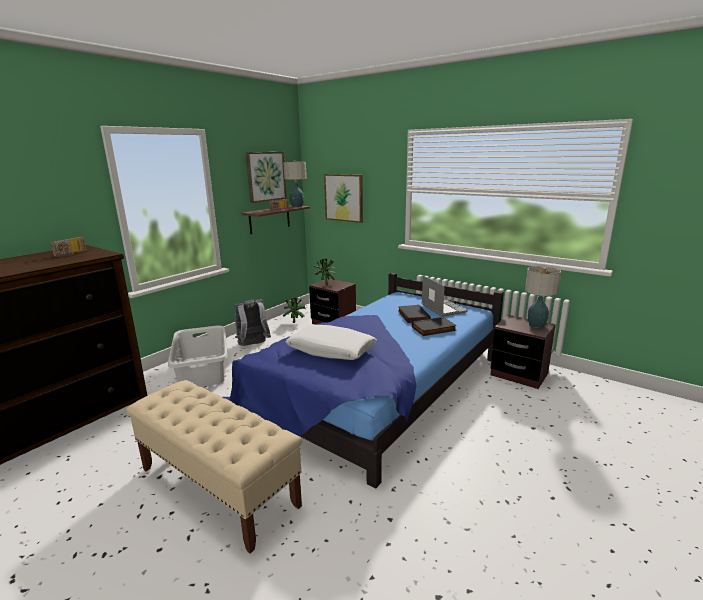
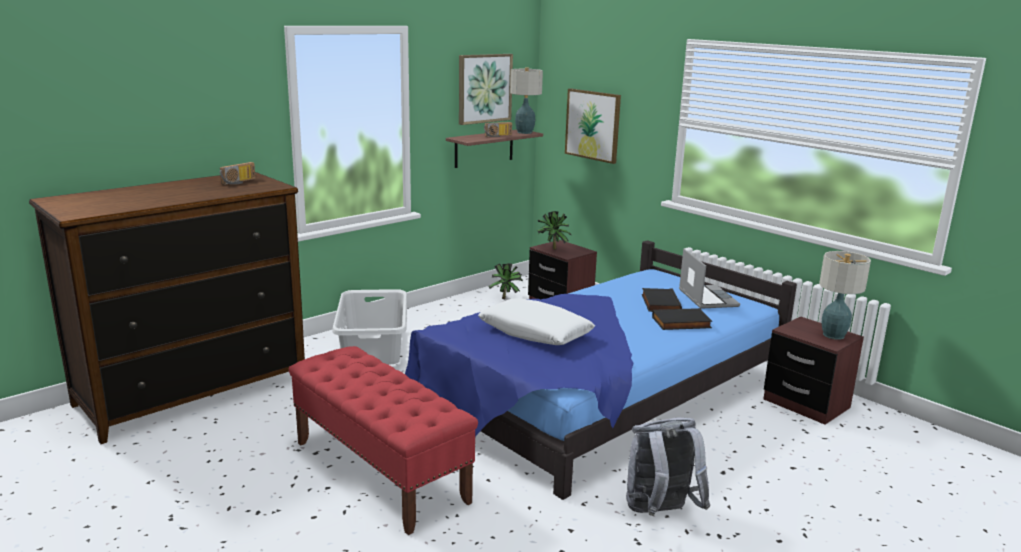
camera: 10 degrees right, 0 degrees up
beige bench [126,380,302,554] -> red bench [289,346,478,535]
grey backpack [233,300,271,346] -> grey backpack moved to [626,418,710,516]

